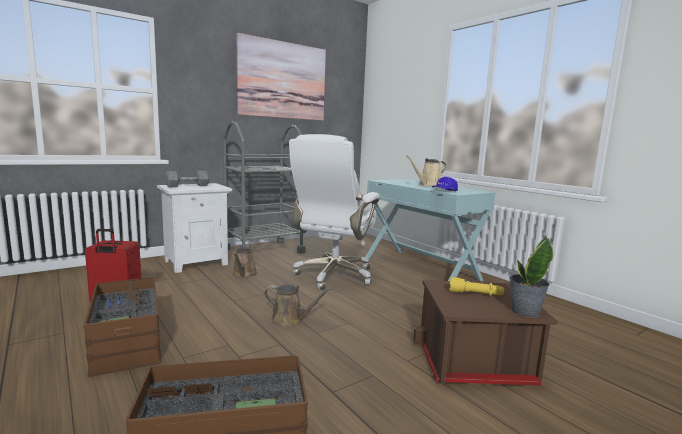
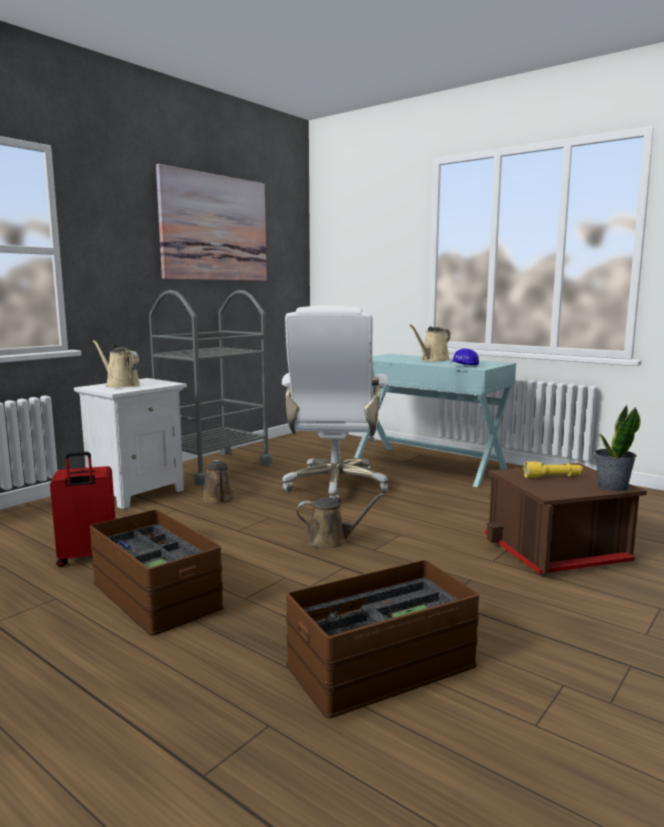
camera: 15 degrees left, 0 degrees up
grey dumbbell [165,171,209,187] -> beige watering can [93,340,140,388]

